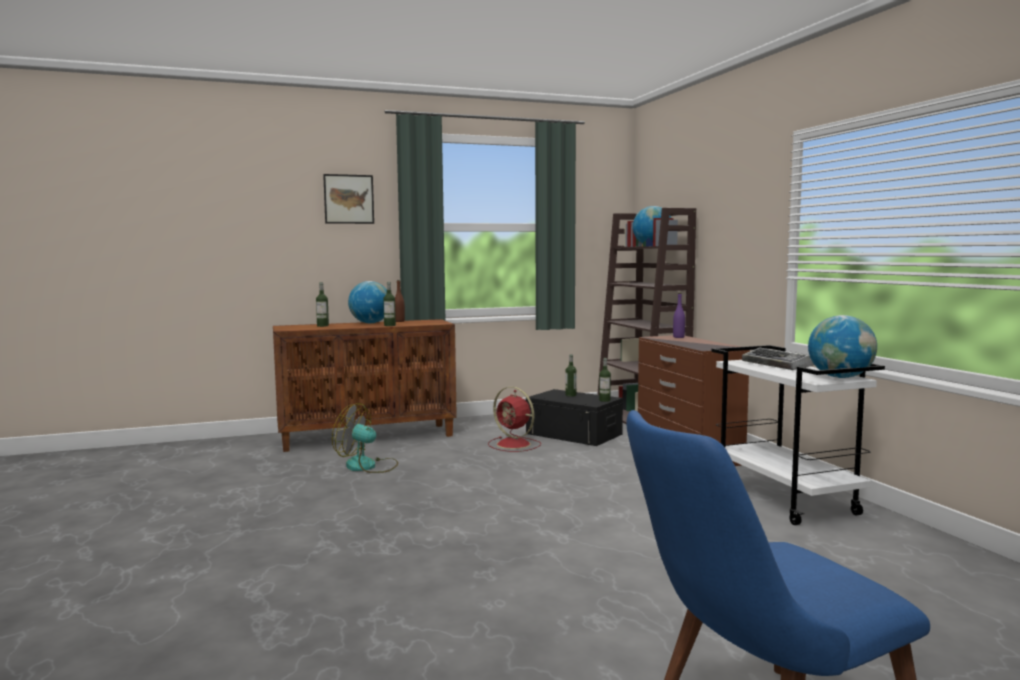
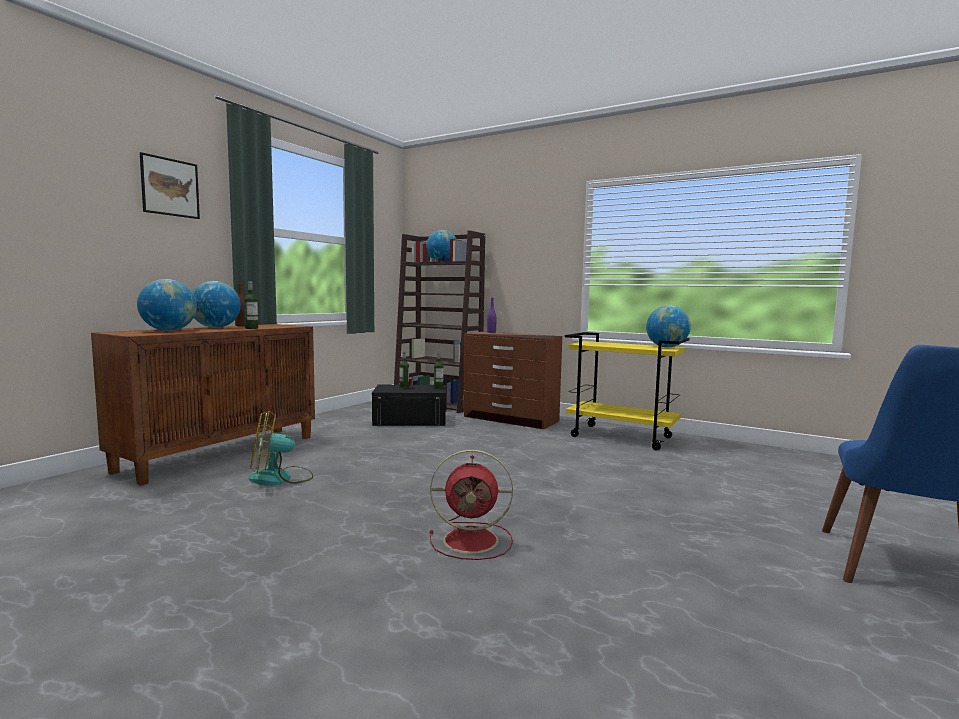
camera: 40 degrees left, 0 degrees up
bottle [316,282,329,327] -> globe [137,279,197,331]
red fan [488,386,541,452] -> red fan moved to [430,450,513,560]
white cart [711,345,885,525] -> yellow cart [565,332,690,451]
keyboard [742,348,814,370] -> none

